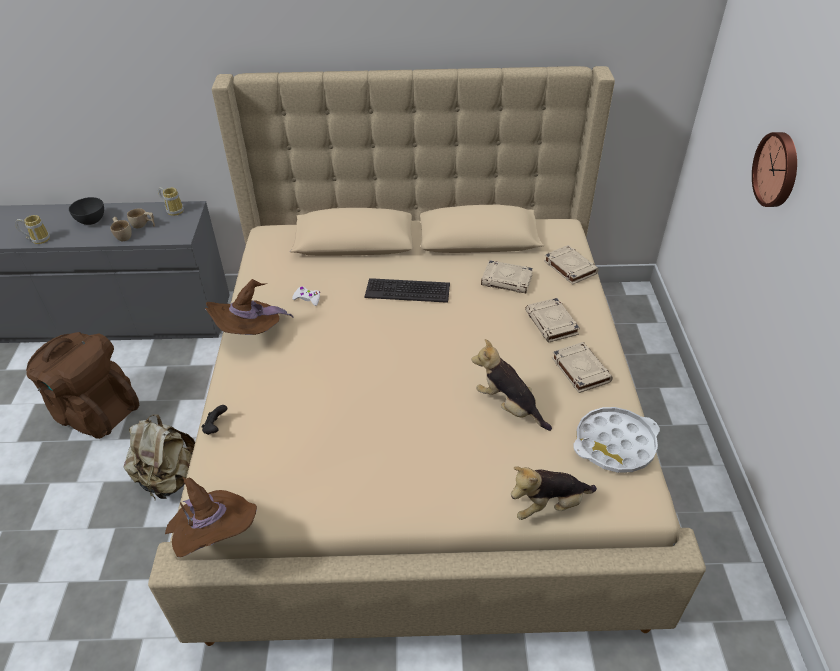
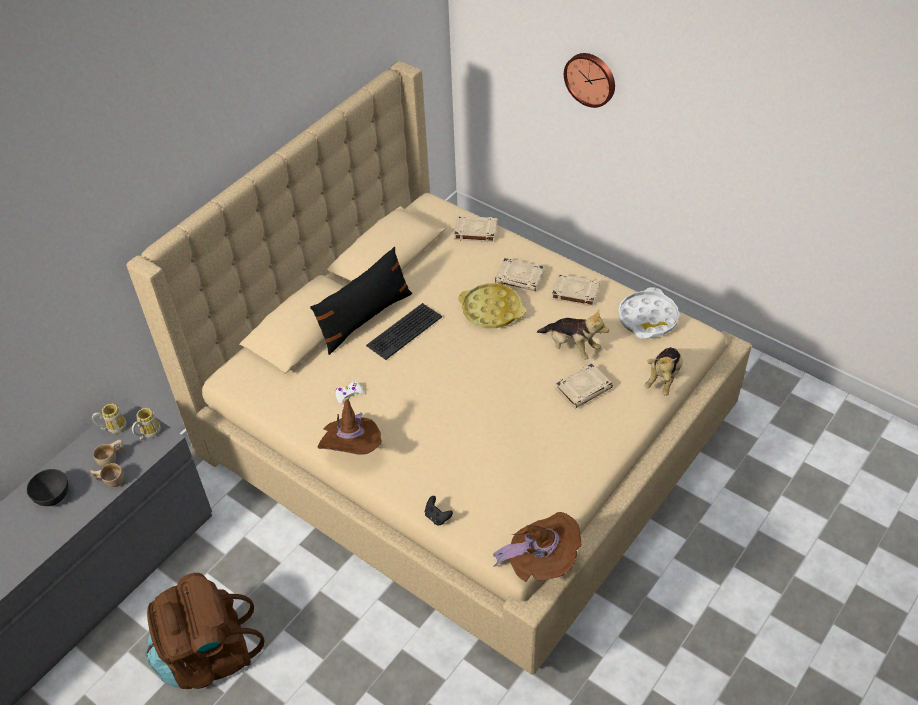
camera: 50 degrees left, 5 degrees up
mug [15,215,50,244] -> mug moved to [132,408,161,440]
beige backpack [124,414,195,499] -> none
plush toy [471,339,552,431] -> plush toy turned 135 degrees counterclockwise [537,309,609,360]
beige book [481,260,533,293] -> beige book moved to [555,363,613,409]
none -> black pillow [310,247,412,355]
none -> yellow tray [458,283,526,328]

